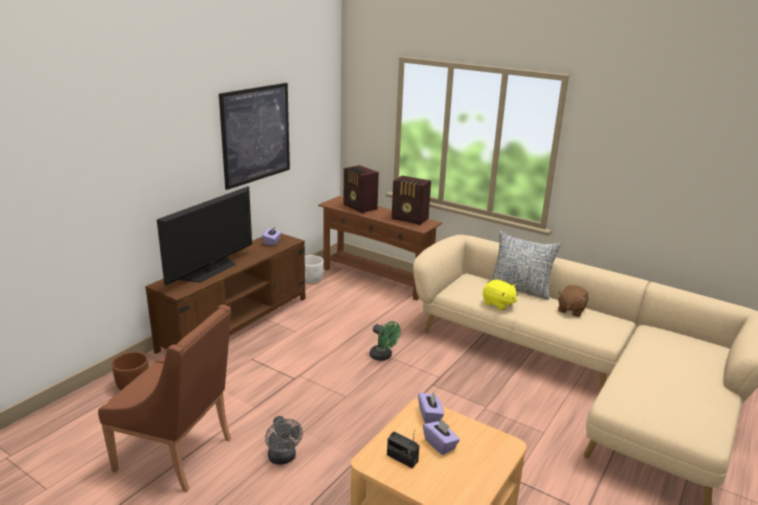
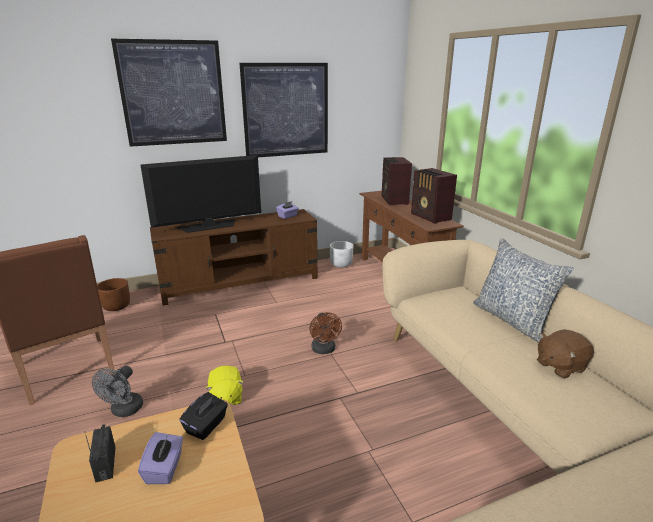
camera: 35 degrees right, 0 degrees up
green fan [370,321,401,361] -> brown fan [309,312,342,354]
purple tissue box [418,392,444,424] -> black tissue box [180,392,228,440]
yellow plush toy [483,280,517,310] -> yellow plush toy moved to [206,366,243,405]
none -> picture [111,39,227,147]

